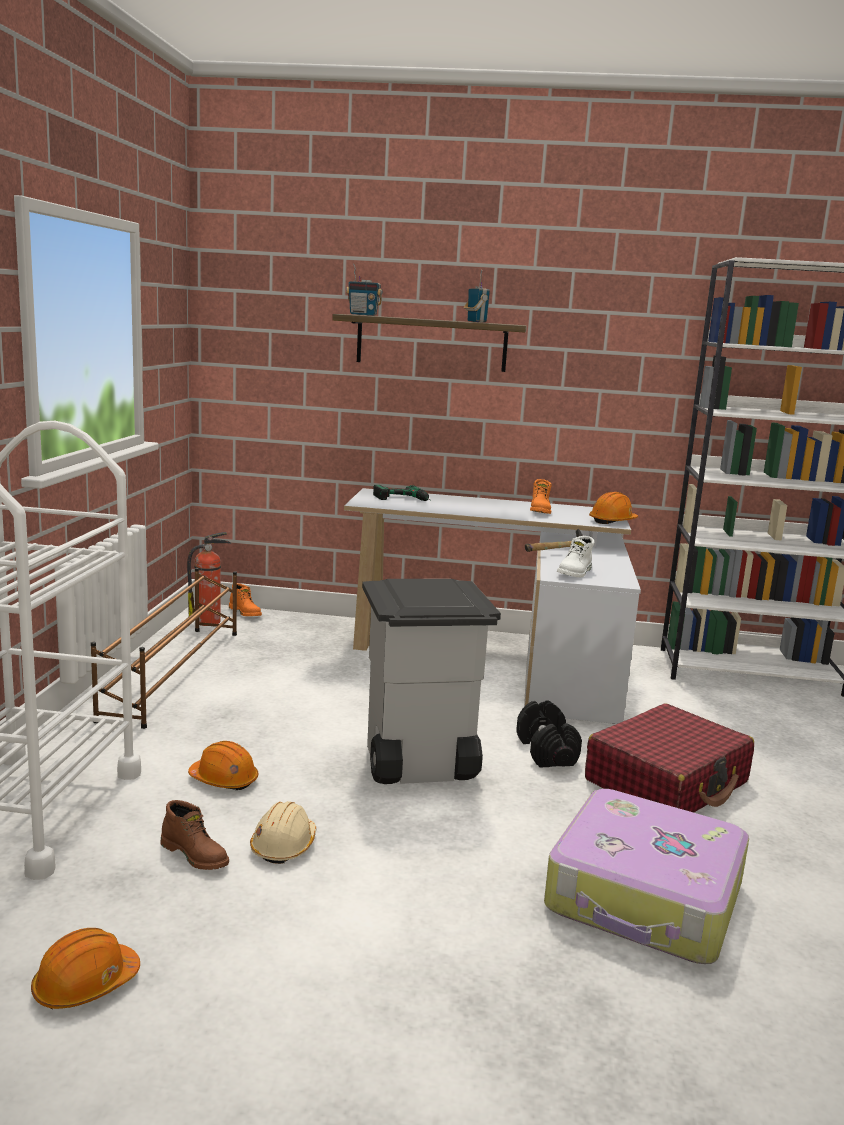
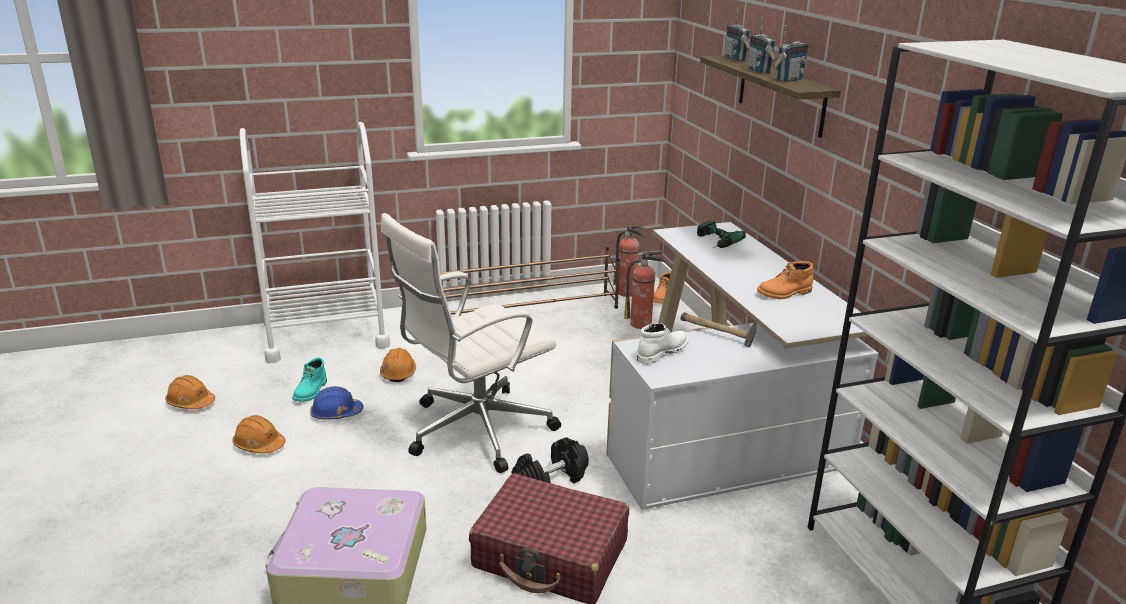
camera: 65 degrees right, 10 degrees up
brown boot [161,800,229,870] -> turquoise boot [292,358,327,402]
beige hard hat [250,801,317,864] -> blue hard hat [310,386,364,420]
grey trash can [362,579,501,784] -> white office chair [381,213,561,473]
white boot [557,536,595,577] -> white boot turned 135 degrees clockwise [637,323,689,364]
orange hard hat [589,492,638,524] -> orange hard hat moved to [232,415,286,454]
none -> fire extinguisher [624,251,666,329]
none -> radio [748,17,777,73]

